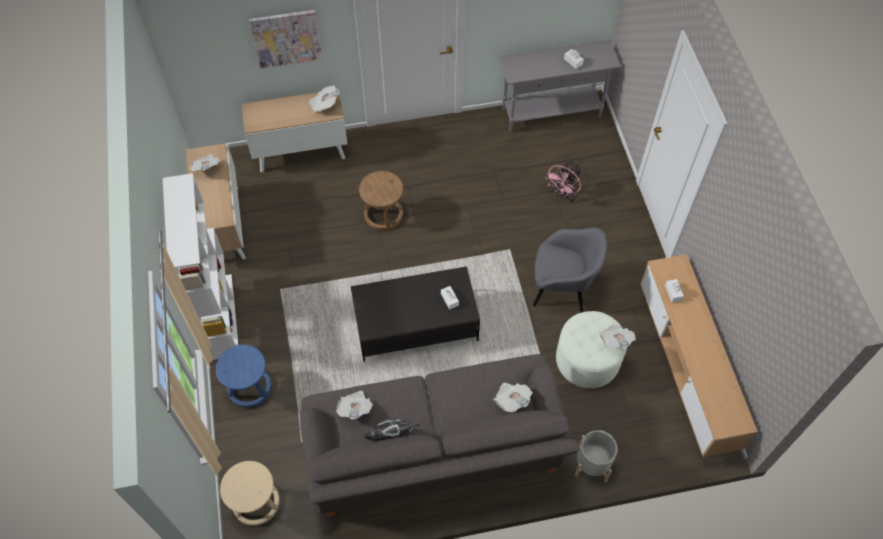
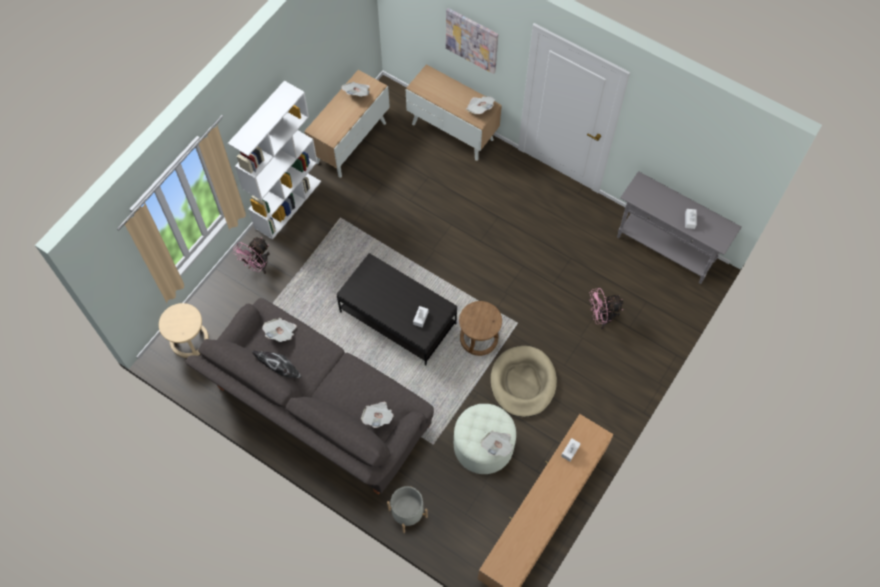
camera: 45 degrees right, 5 degrees up
blue stool [216,344,272,408] -> pink fan [233,237,270,274]
brown stool [359,171,403,231] -> brown stool moved to [459,301,502,356]
grey armchair [533,228,607,313] -> beige dog bed [490,346,557,417]

